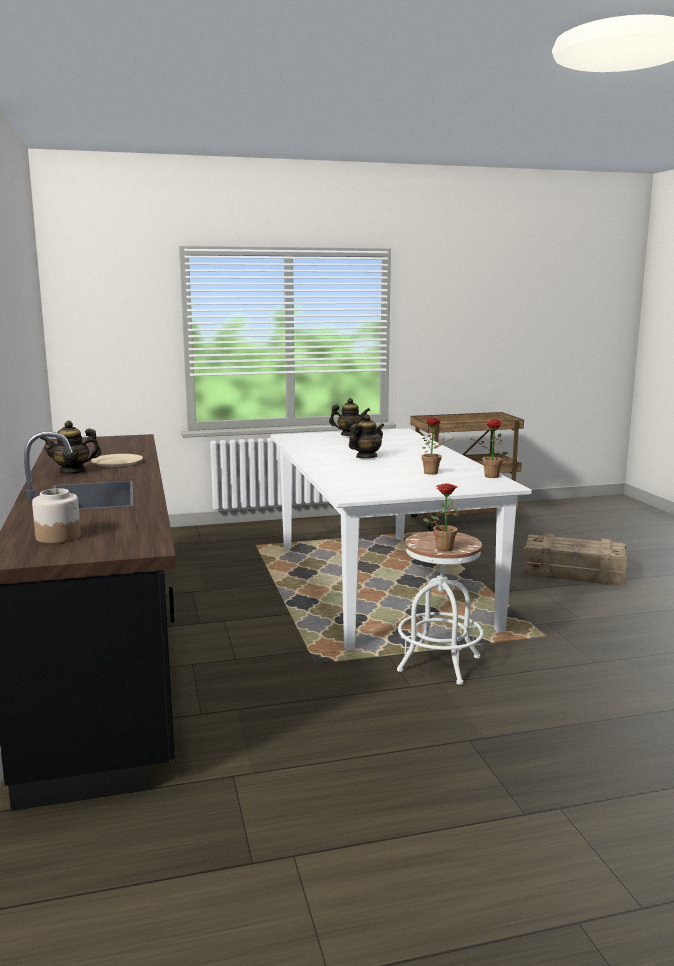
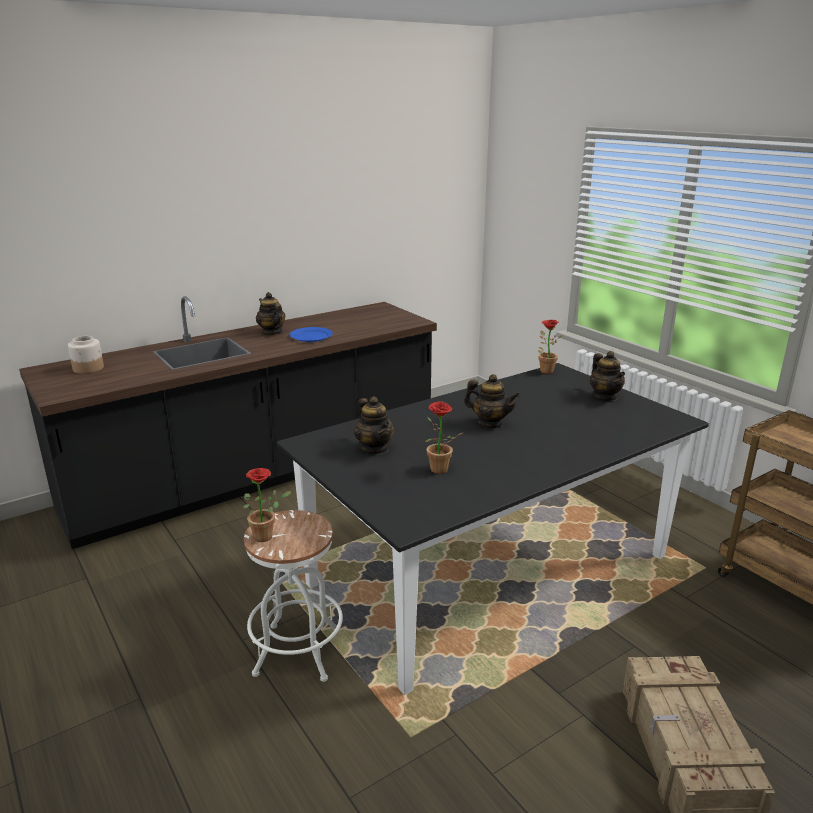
camera: 70 degrees right, 10 degrees up
beige plate [91,454,143,467] -> blue plate [290,327,333,342]
white dining table [270,428,532,650] -> black dining table [277,363,709,695]
potted plant [470,419,508,478] -> potted plant moved to [538,320,562,374]
none -> teapot [354,396,394,454]

